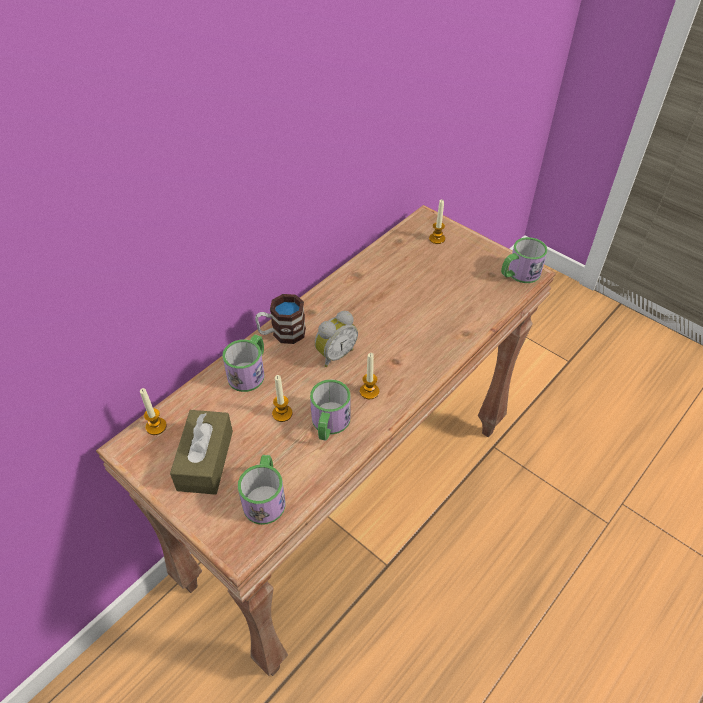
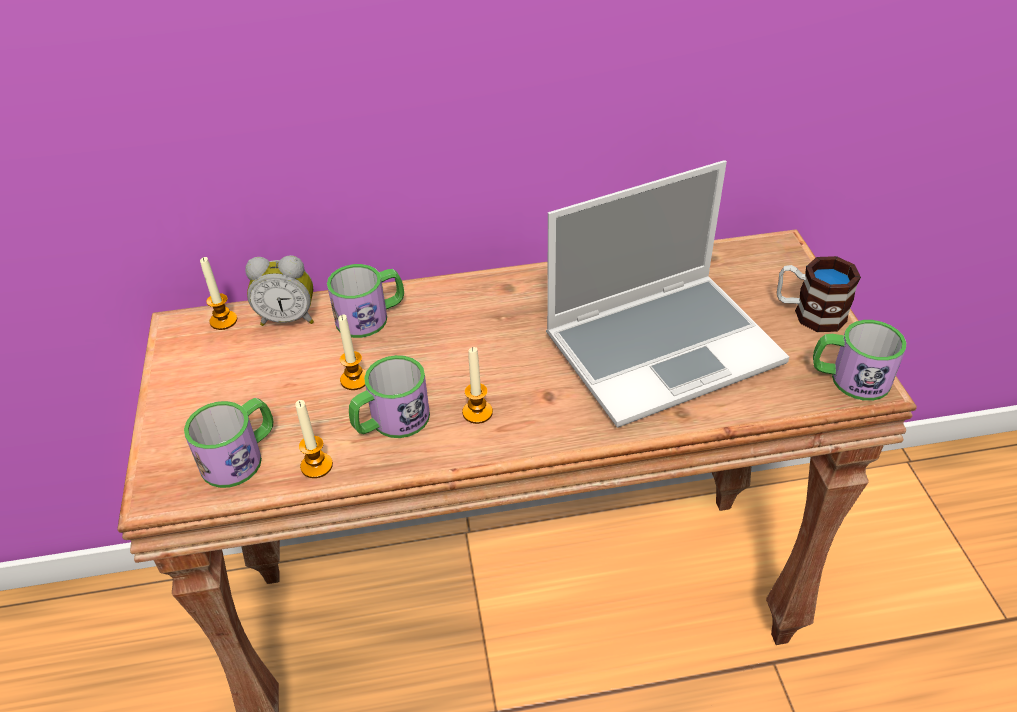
camera: 40 degrees right, 5 degrees down
brown tissue box [170,410,233,495] -> none
mug [255,294,306,344] -> mug moved to [777,256,861,332]
alarm clock [315,311,358,367] -> alarm clock moved to [245,255,314,326]
candle [429,200,445,244] -> candle moved to [295,400,333,478]
none -> laptop [546,160,789,428]

